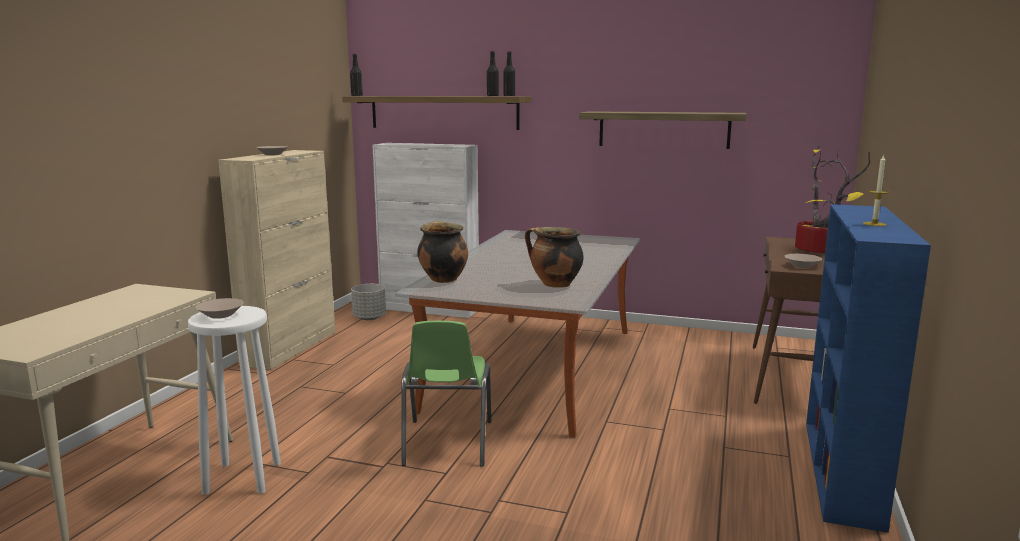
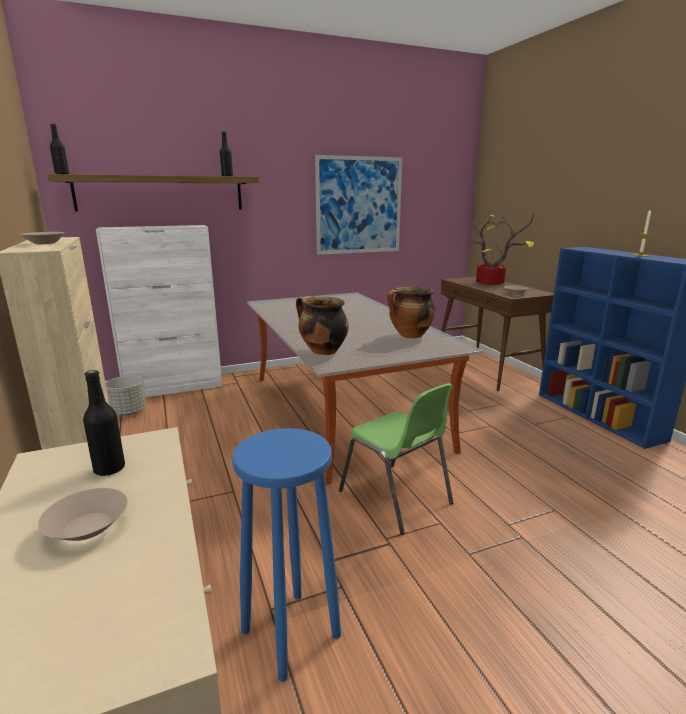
camera: 40 degrees left, 5 degrees up
white stool [188,306,281,495] -> blue stool [232,428,341,682]
beige bowl [195,298,244,319] -> beige bowl moved to [38,488,128,541]
black bottle [503,51,515,96] -> black bottle moved to [83,370,125,476]
shelf [579,111,746,149] -> picture [315,155,402,255]

